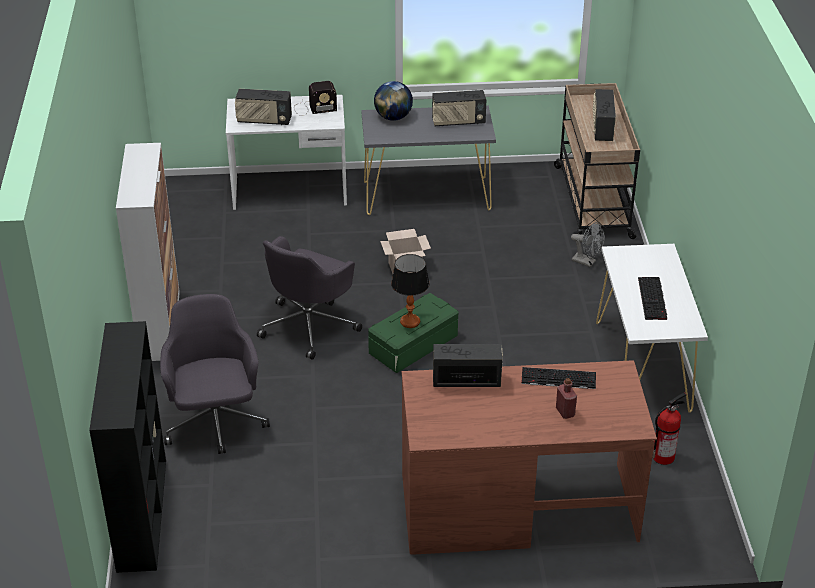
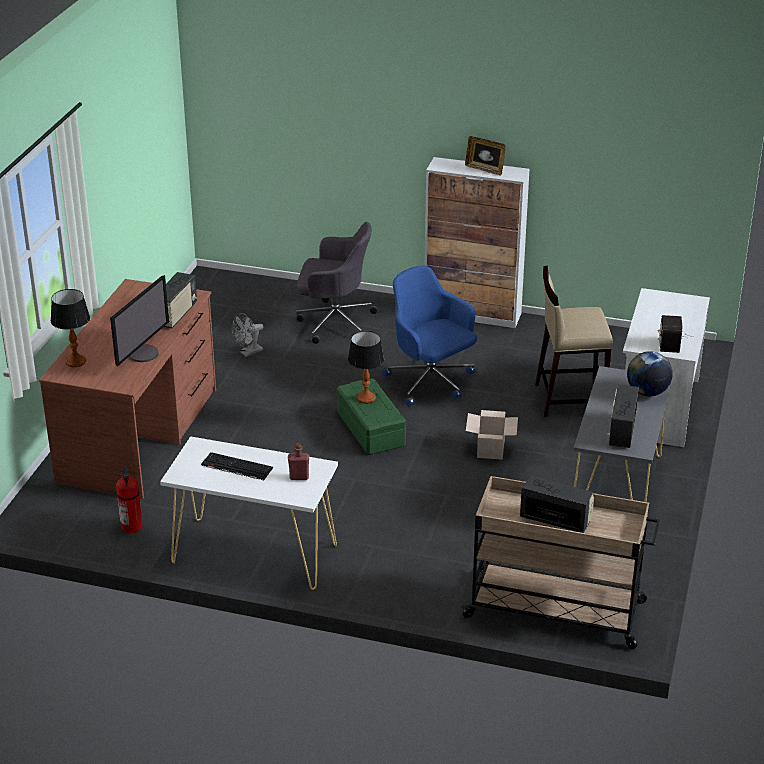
camera: 110 degrees right, 5 degrees down
black bookcase [89,321,166,573] -> none
radio [235,89,292,125] -> none
grey office chair [257,236,362,360] -> blue office chair [382,266,477,406]
keyboard [521,367,596,389] -> monitor [110,275,169,367]
red bottle [556,378,577,419] -> red bottle moved to [288,443,309,480]
grey fan [571,222,605,267] -> grey fan moved to [232,313,263,357]
none -> table lamp [51,289,90,367]
none -> picture frame [465,136,506,176]
none -> beige stool [535,266,613,417]

